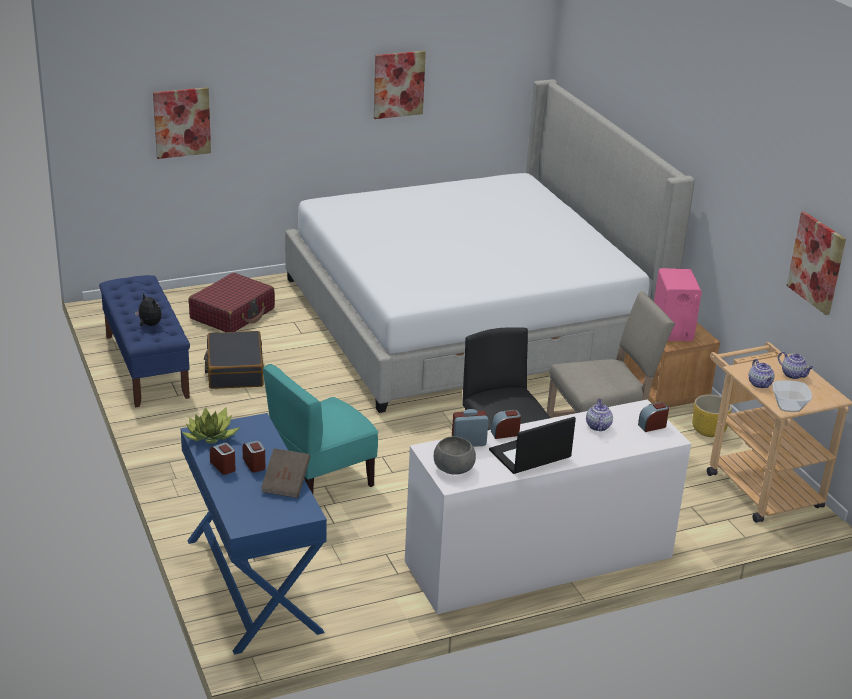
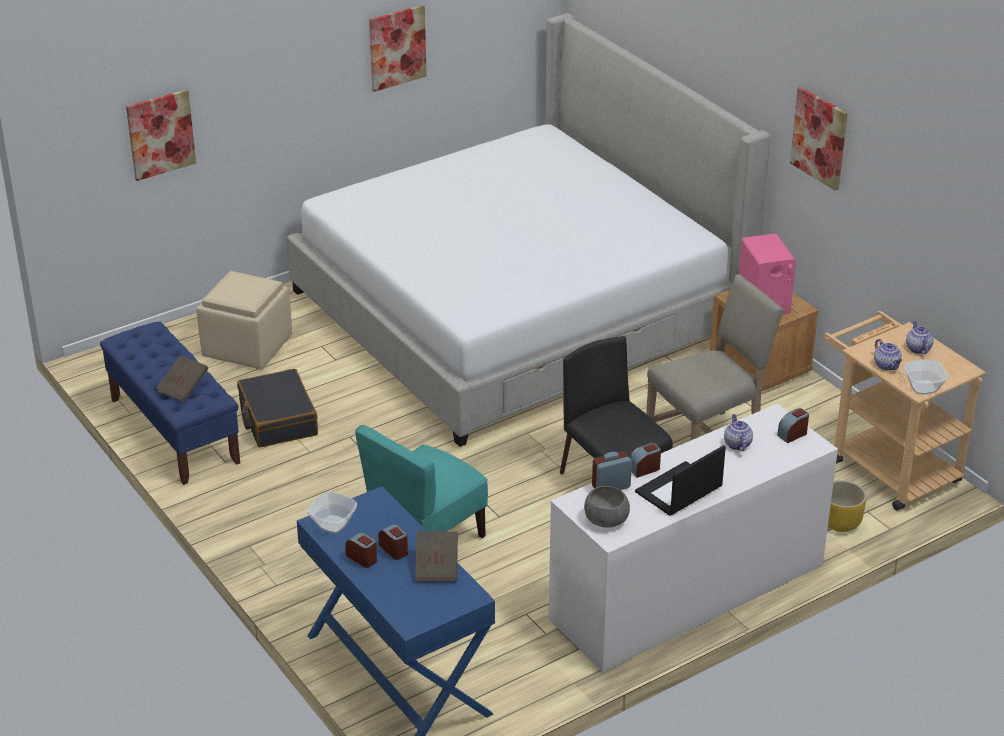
camera: 10 degrees left, 5 degrees up
plush toy [135,293,162,326] -> brown book [156,355,208,403]
potted plant [182,407,240,444] -> bowl [307,492,357,533]
red suitcase [188,273,275,332] -> beige ottoman [196,271,292,370]
yellow planter [692,394,732,437] -> yellow planter moved to [828,480,867,532]
teapot [778,352,814,379] -> teapot turned 135 degrees counterclockwise [906,321,934,354]
picture [786,211,846,315] -> picture moved to [790,87,848,191]

